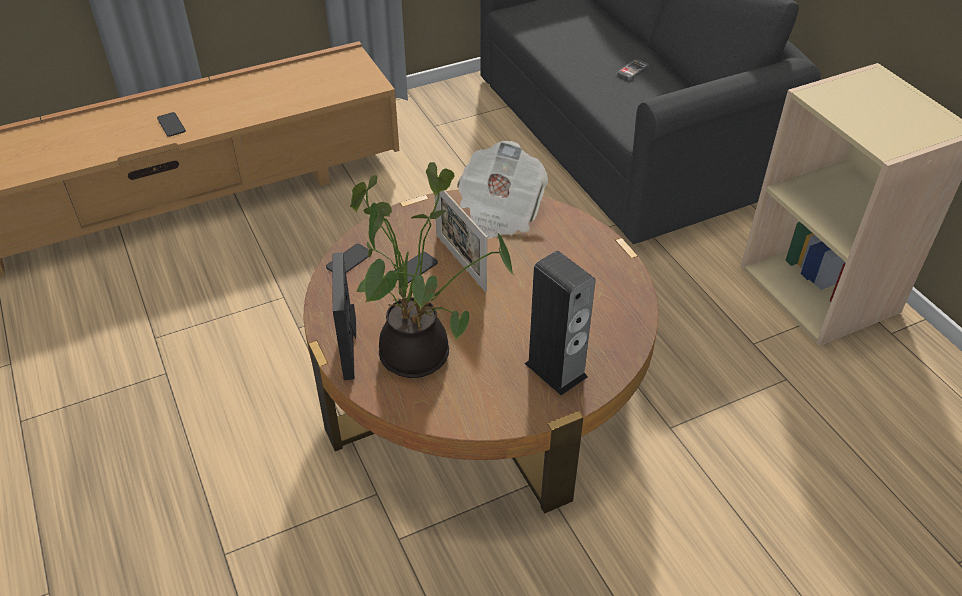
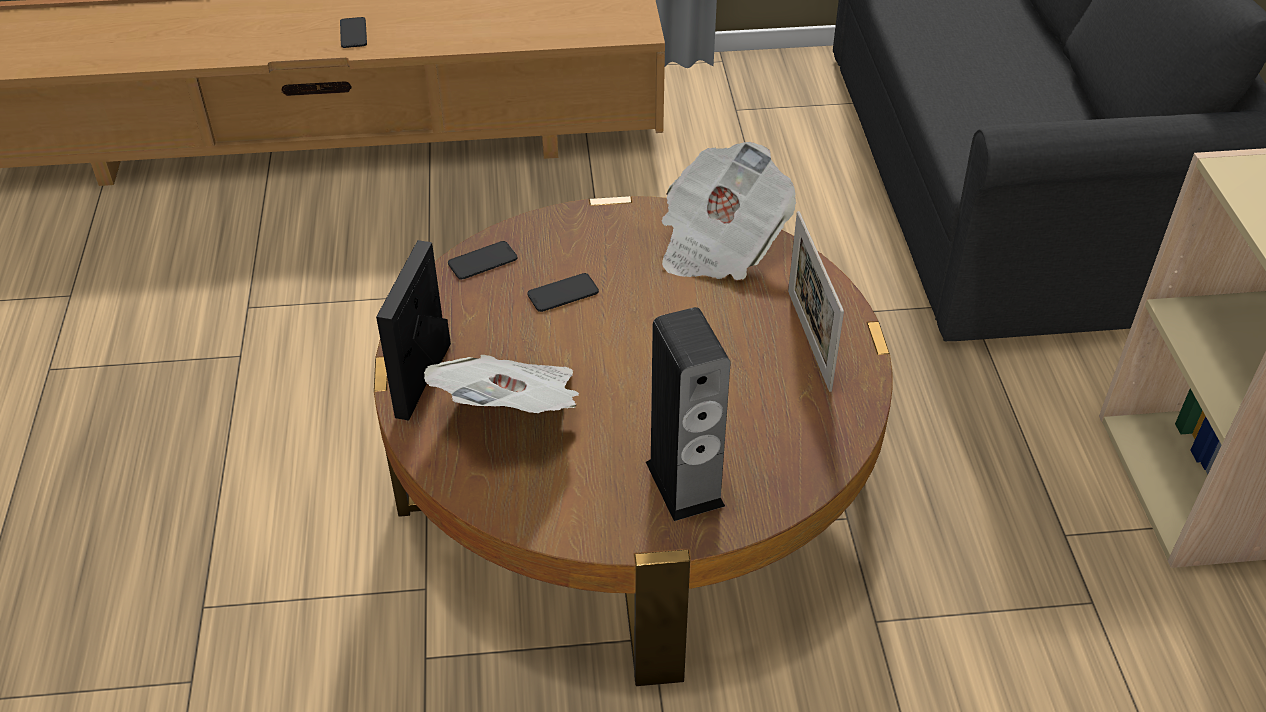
camera: 20 degrees right, 0 degrees up
potted plant [350,162,514,378] -> newspaper [424,355,579,413]
picture frame [435,191,487,292] -> picture frame moved to [788,211,844,392]
phone [617,59,649,80] -> none

